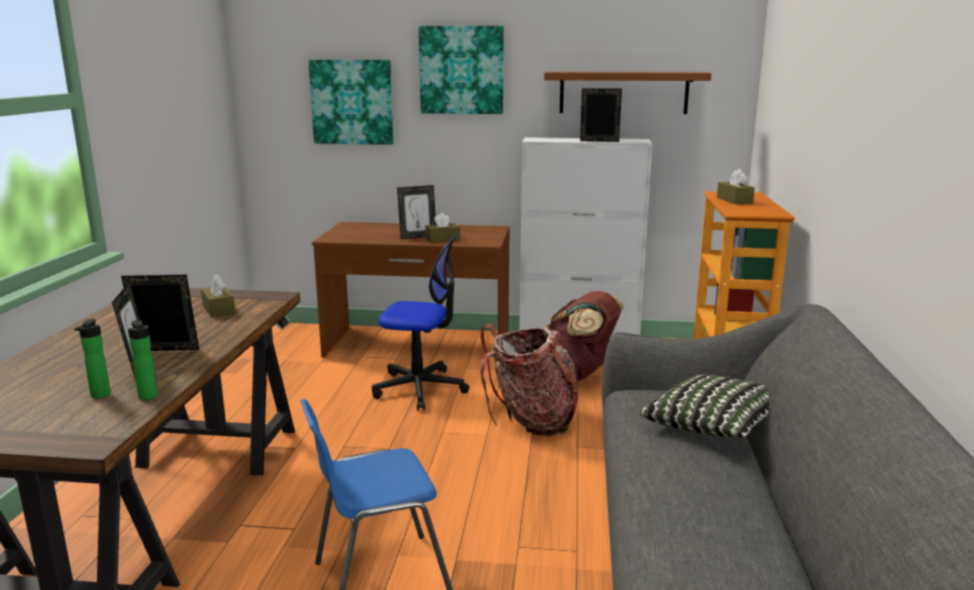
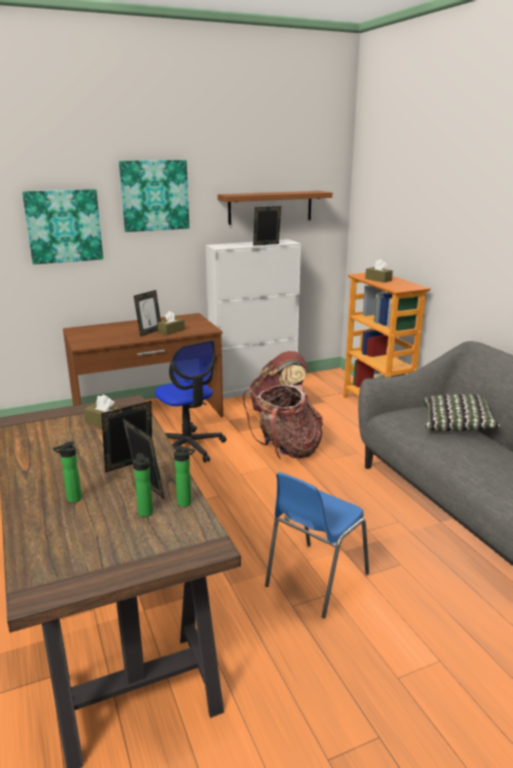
camera: 30 degrees left, 5 degrees up
office chair [372,236,470,411] -> office chair turned 75 degrees clockwise [155,340,226,463]
none -> bottle [53,441,82,503]

